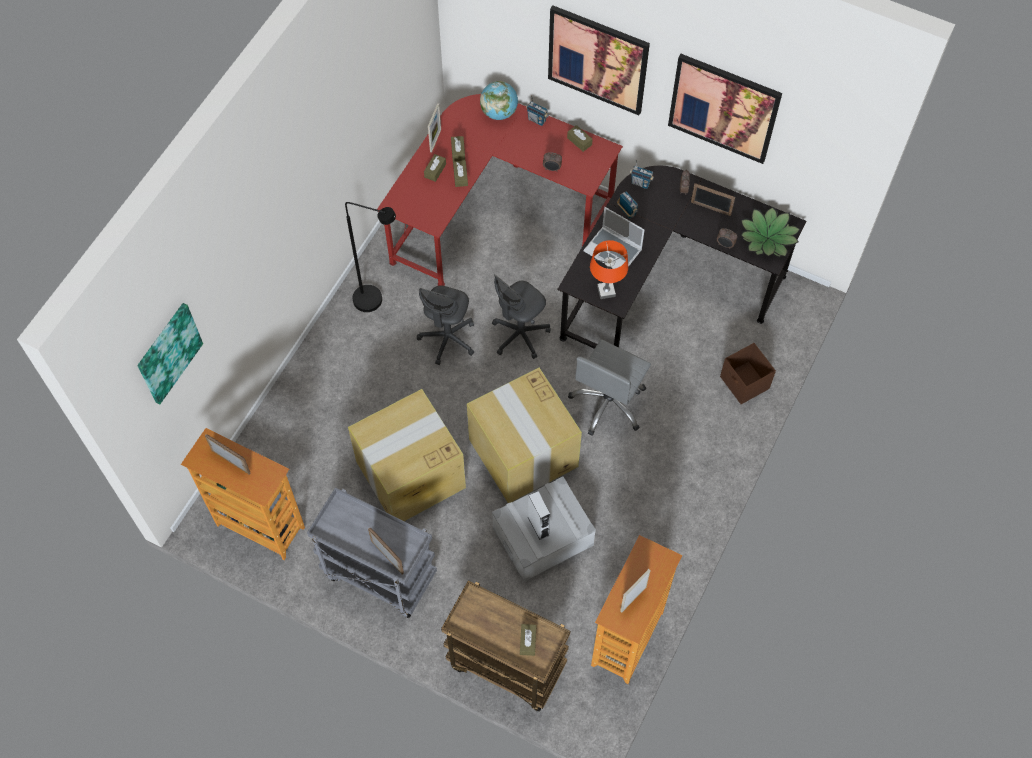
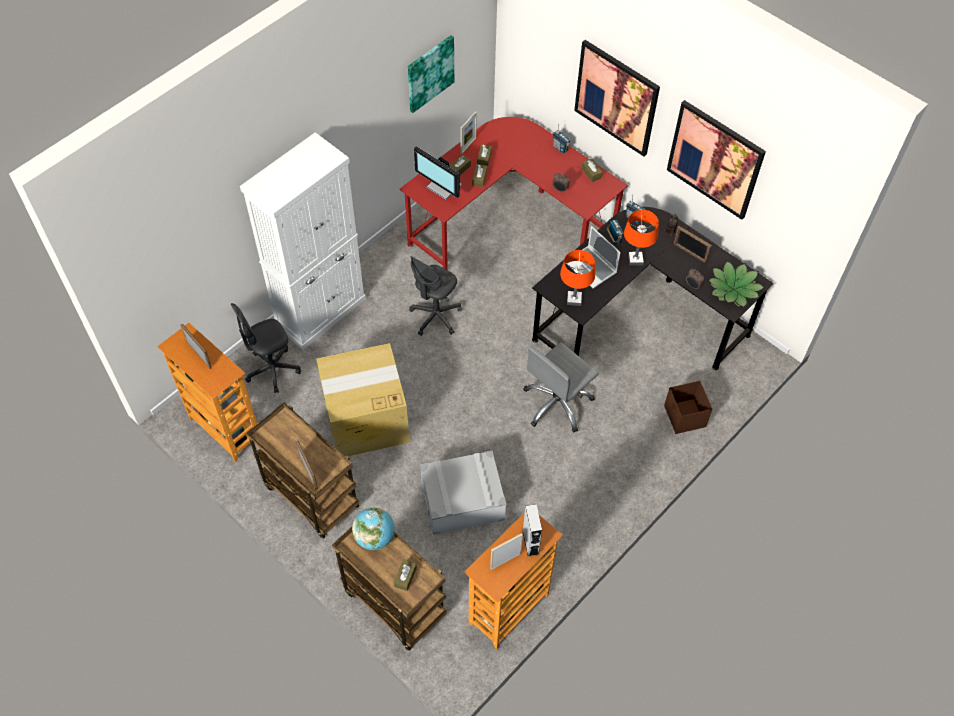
camera: 15 degrees right, 5 degrees down
picture [137,303,203,404] -> picture moved to [408,35,454,113]
grey cart [307,487,437,618] -> brown cart [247,403,359,539]
black floor lamp [345,202,396,312] -> none
cardboard box [467,368,582,503] -> none
globe [480,81,518,120] -> globe moved to [352,508,395,550]
grey office chair [492,274,551,359] -> grey office chair moved to [231,303,301,393]
grey speaker [528,491,550,540] -> grey speaker moved to [523,504,542,557]
none -> white cabinet [240,132,366,350]
none -> monitor [414,146,462,200]
none -> orange table lamp [624,210,659,266]

